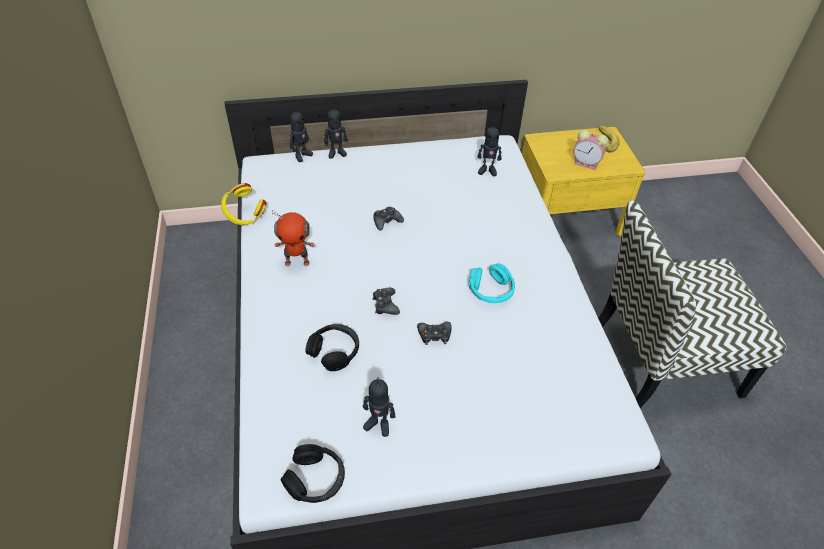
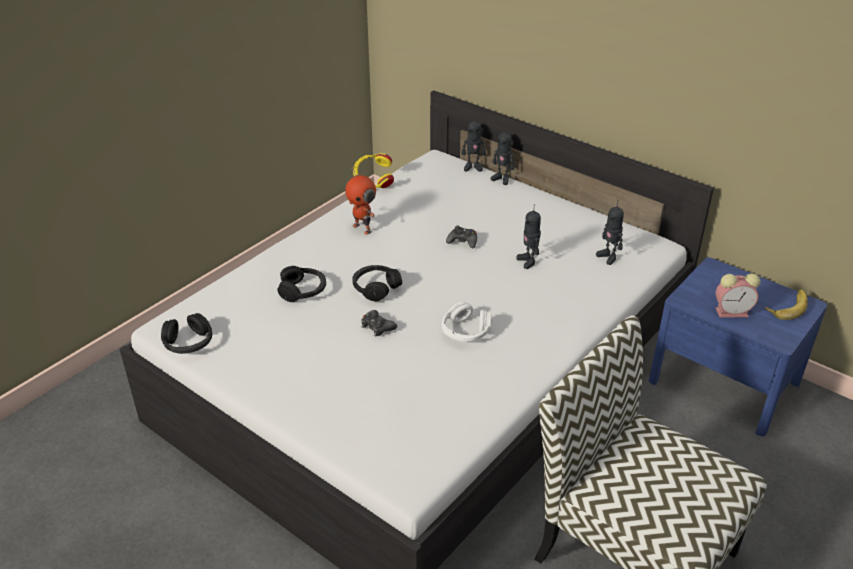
camera: 50 degrees right, 10 degrees down
toy robot [363,377,395,437] -> toy robot moved to [516,205,541,269]
black game controller [373,288,400,315] -> black headphones [352,265,402,301]
turquoise headphones [469,263,515,303] -> white headphones [442,302,492,342]
yellow nightstand [522,127,645,236] -> blue nightstand [649,257,827,436]
alarm clock [573,130,608,170] -> alarm clock turned 75 degrees counterclockwise [715,274,760,318]

